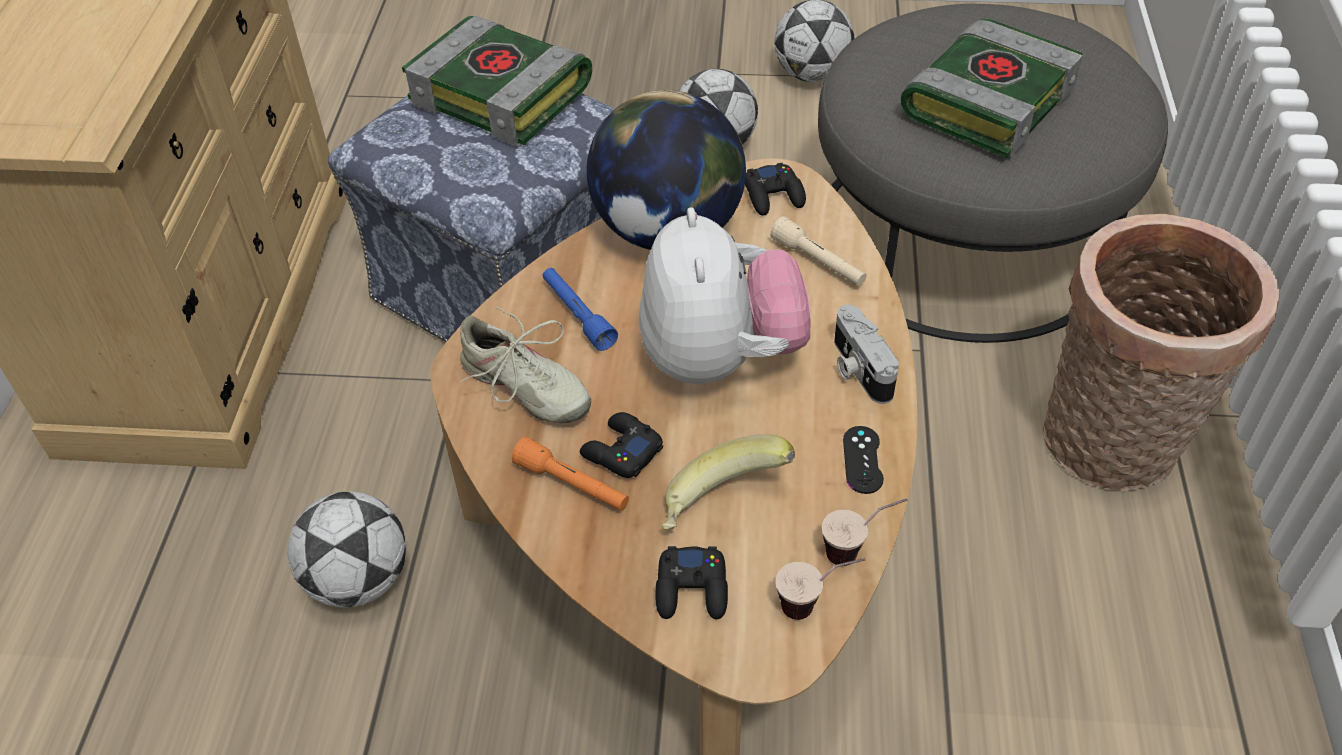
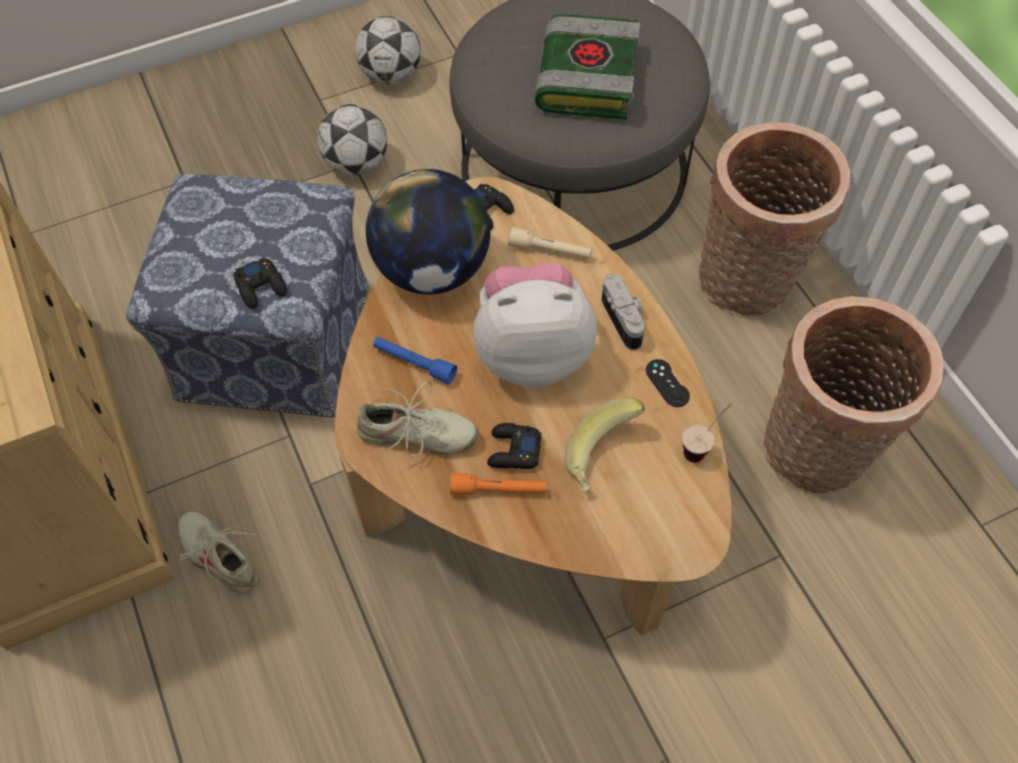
camera: 30 degrees left, 10 degrees up
football [287,491,406,608] -> none
book [402,16,592,146] -> none
plush toy [639,208,811,384] -> plush toy turned 60 degrees counterclockwise [473,262,597,387]
black game controller [656,546,728,620] -> black game controller moved to [234,258,287,309]
cup [776,558,865,620] -> none
camera [834,305,899,404] -> camera turned 150 degrees counterclockwise [602,274,645,350]
none -> beige shoe [178,511,259,594]
none -> basket [764,296,944,494]

